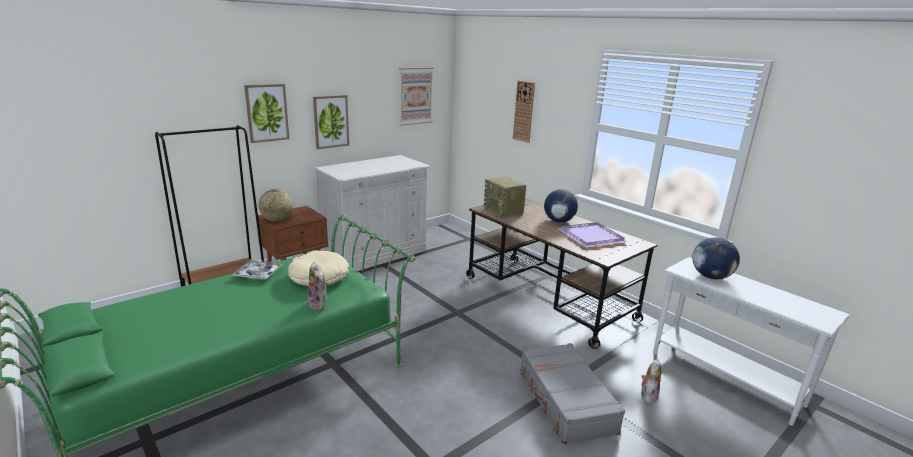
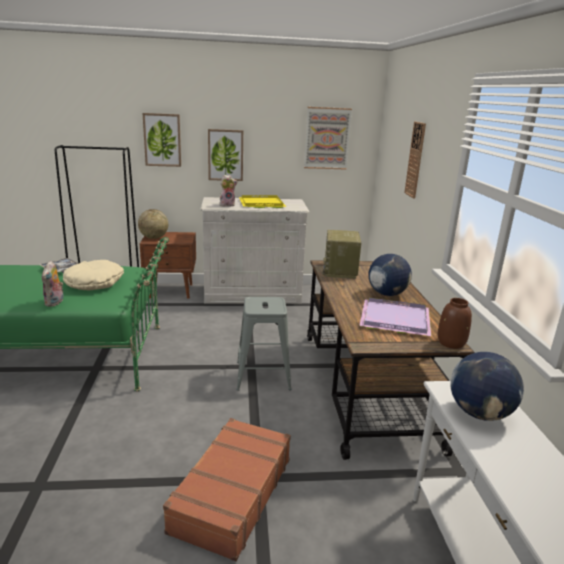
camera: 35 degrees right, 0 degrees up
grey suitcase [520,343,625,444] -> brown suitcase [163,418,291,561]
plush toy [641,359,661,403] -> plush toy moved to [220,175,237,207]
none -> grey stool [236,297,291,391]
none -> yellow tray [239,195,286,208]
none -> brown vase [438,298,472,349]

